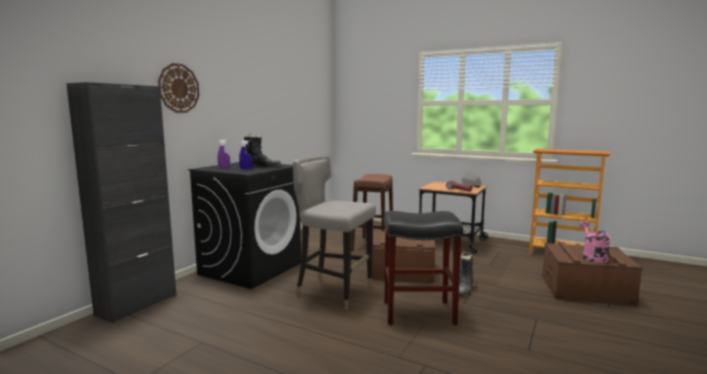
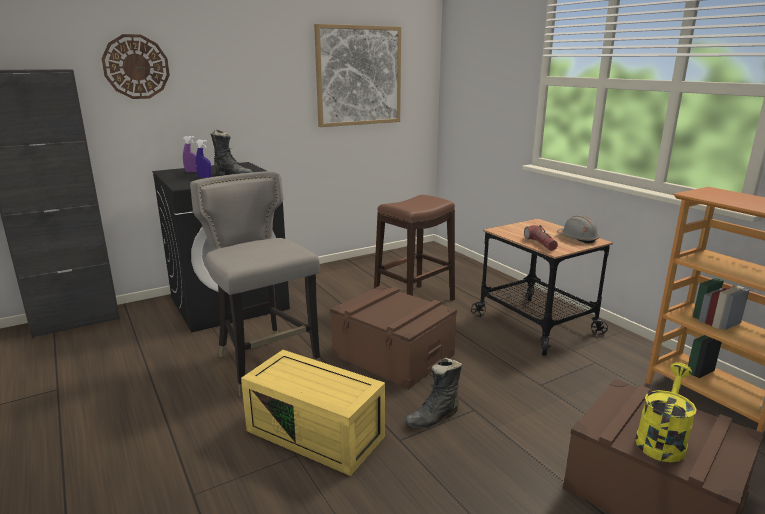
camera: 30 degrees right, 10 degrees up
black stool [384,211,463,325] -> yellow storage box [241,350,385,476]
pink watering can [580,221,611,263] -> yellow watering can [635,363,697,462]
none -> picture [314,24,401,127]

